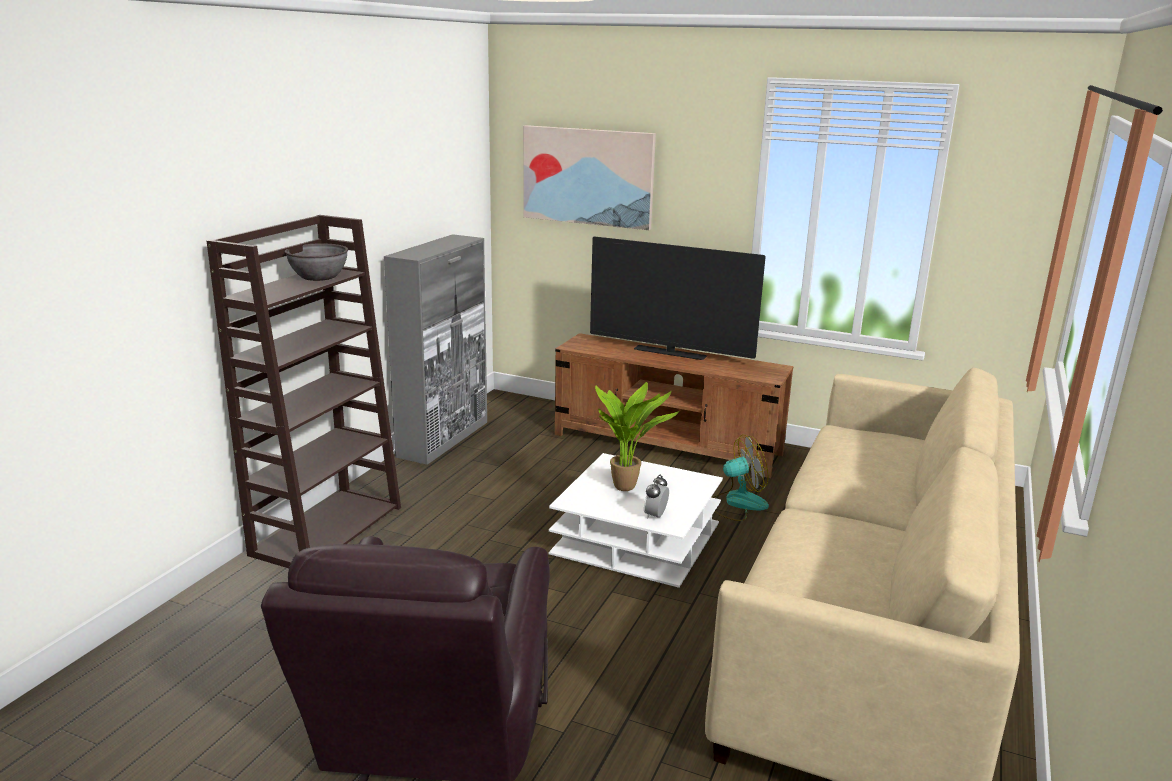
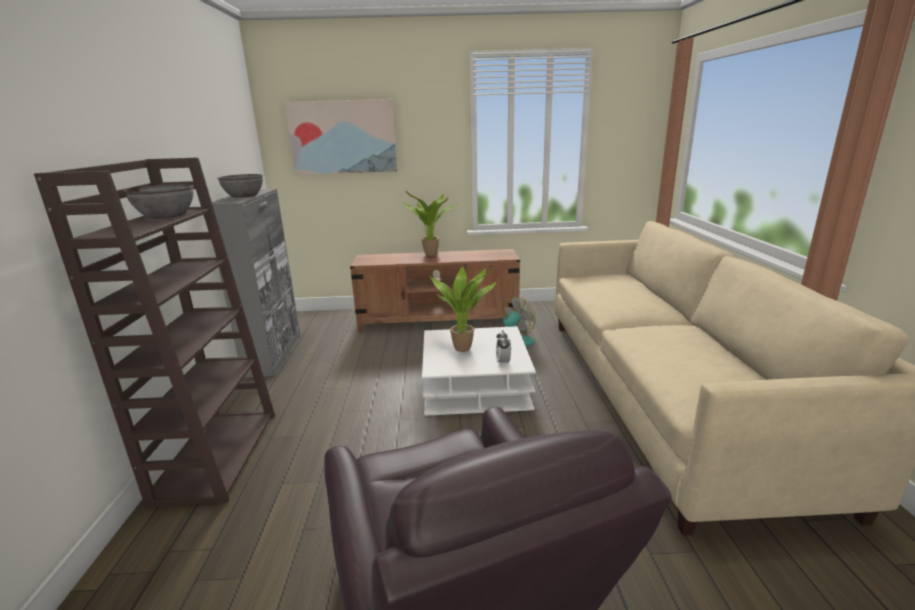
camera: 25 degrees left, 0 degrees up
television [590,236,766,360] -> potted plant [403,190,458,256]
none -> grey bowl [217,174,263,197]

